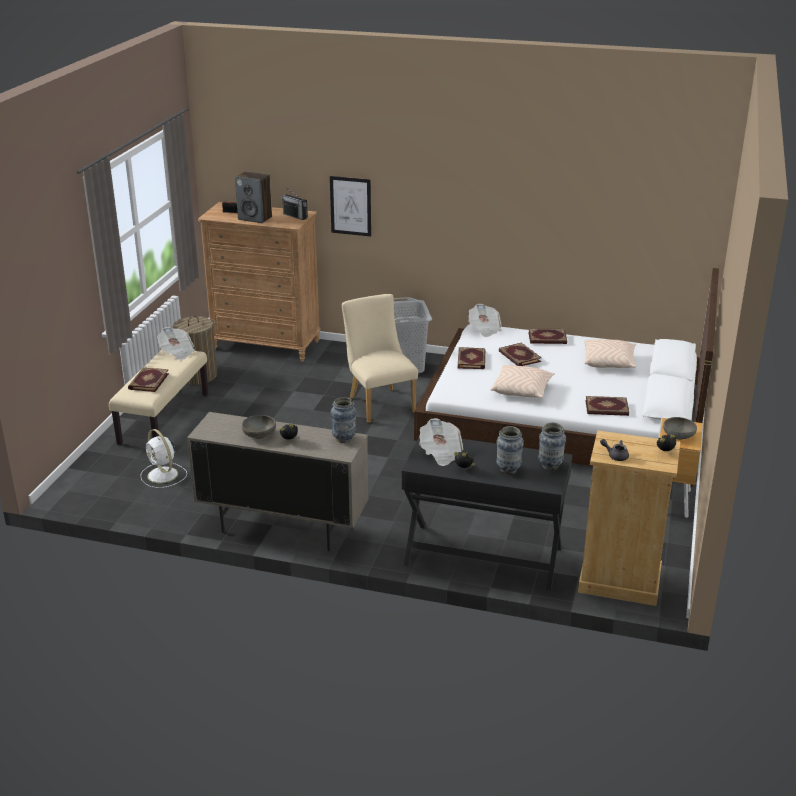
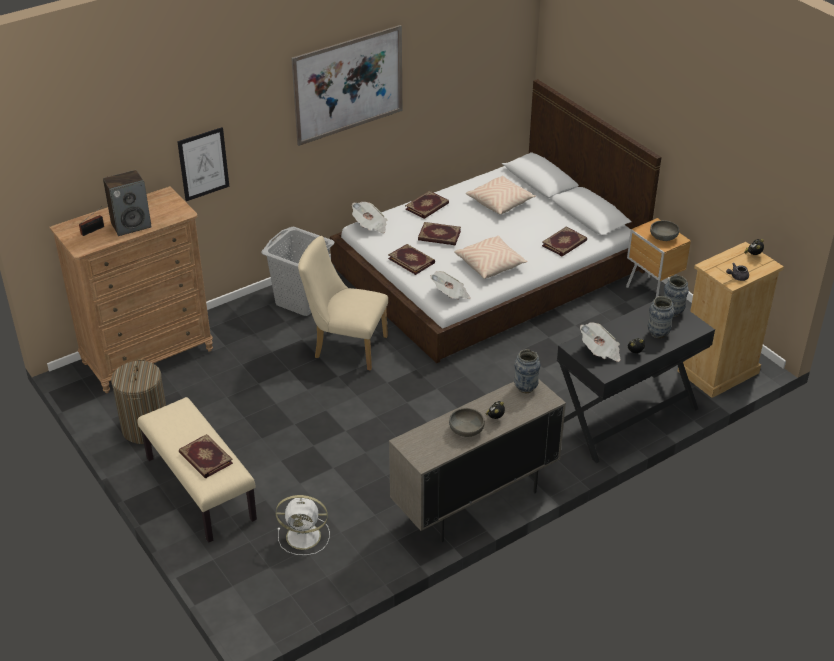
camera: 50 degrees left, 10 degrees up
newspaper [157,327,195,360] -> newspaper moved to [430,271,470,300]
radio [281,189,308,220] -> none
none -> picture [291,25,402,146]

